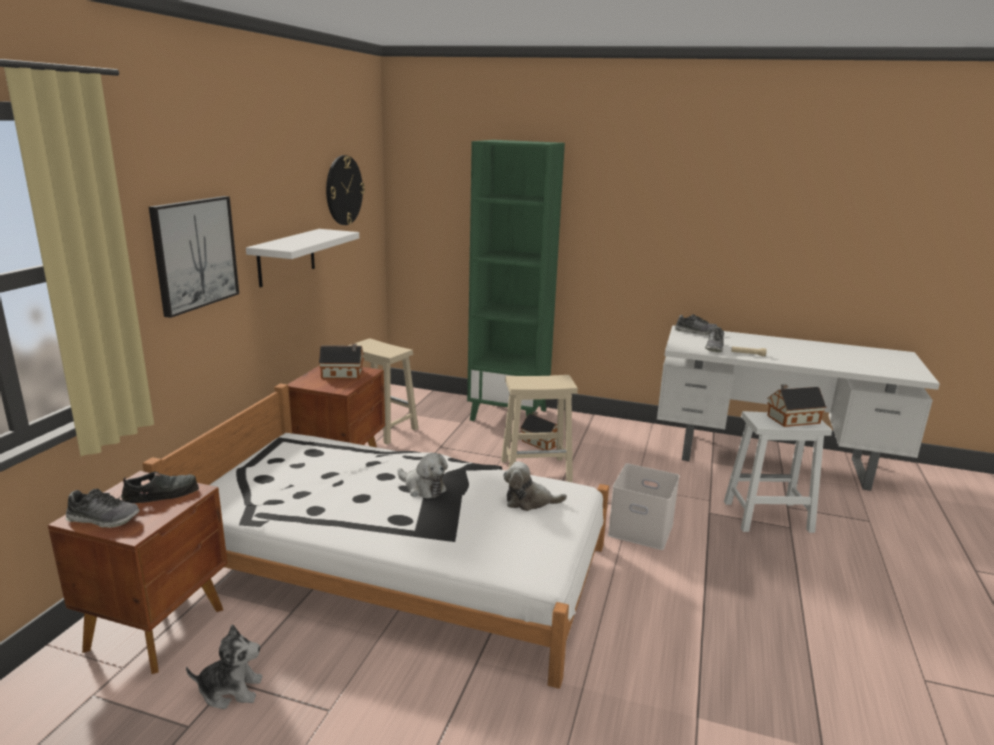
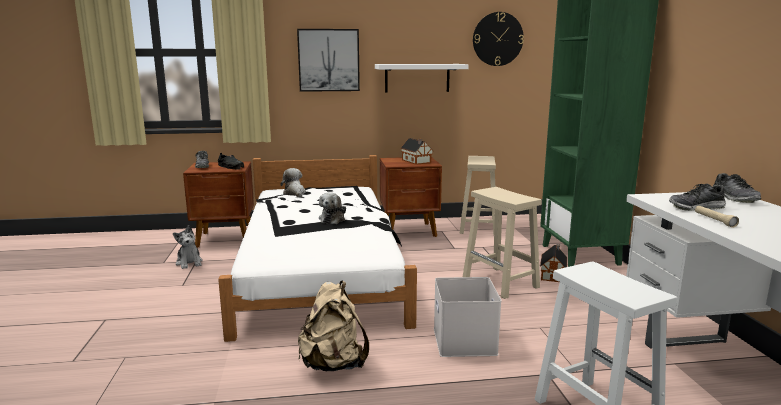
camera: 65 degrees right, 5 degrees down
plush toy [503,461,567,511] -> plush toy moved to [281,168,306,198]
toy house [767,384,826,427] -> none
none -> beige backpack [298,280,369,371]

